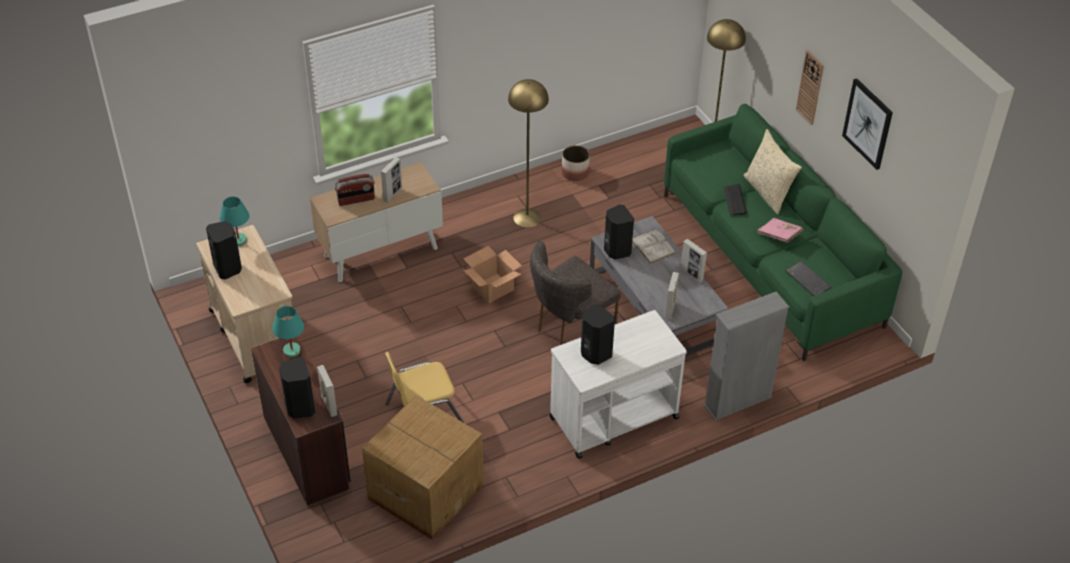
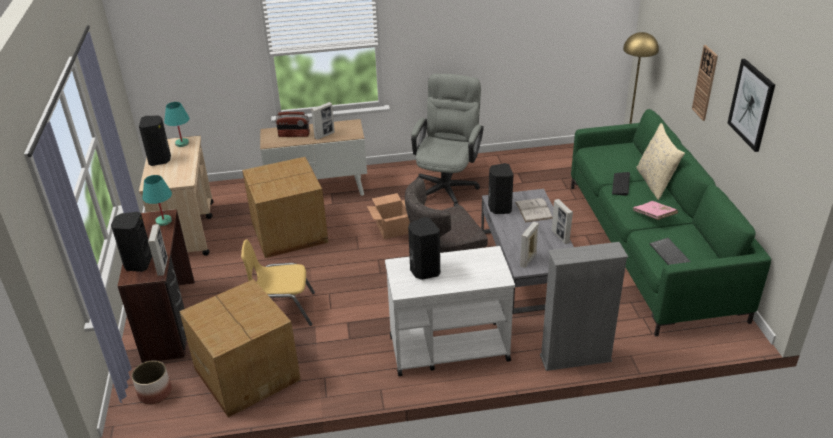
camera: 20 degrees right, 10 degrees down
yellow floor lamp [508,79,549,228] -> grey office chair [411,73,484,206]
planter [561,145,590,181] -> planter moved to [132,360,172,404]
none -> cardboard box [242,157,329,258]

